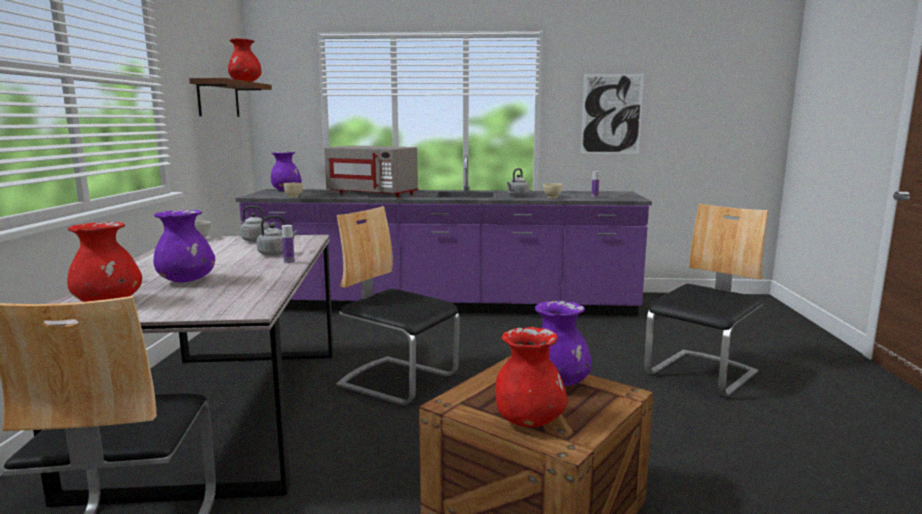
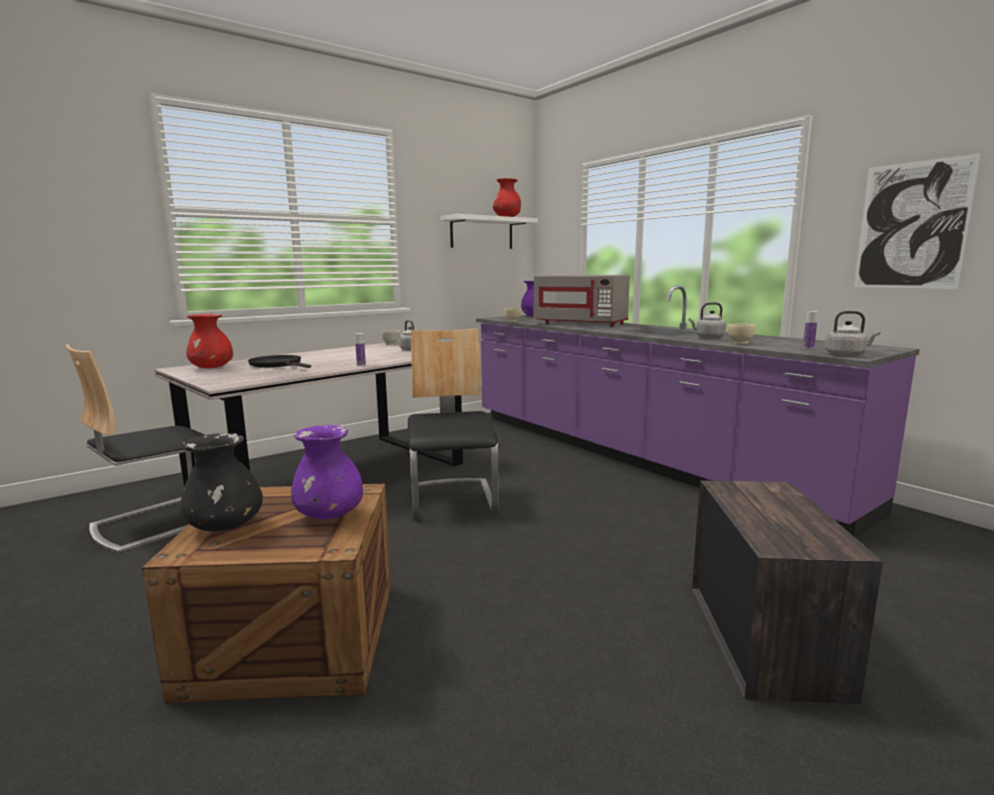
camera: 50 degrees right, 0 degrees up
purple vase [153,210,215,283] -> black frying pan [248,355,311,368]
brown shelf [189,78,272,117] -> white shelf [440,214,538,249]
grey kettle [257,216,298,256] -> grey kettle moved to [825,311,880,356]
grey microwave [324,146,418,197] -> grey microwave turned 45 degrees counterclockwise [534,275,630,327]
red vase [496,327,568,427] -> black vase [180,433,263,532]
chair [644,204,769,397] -> crate [692,480,883,704]

